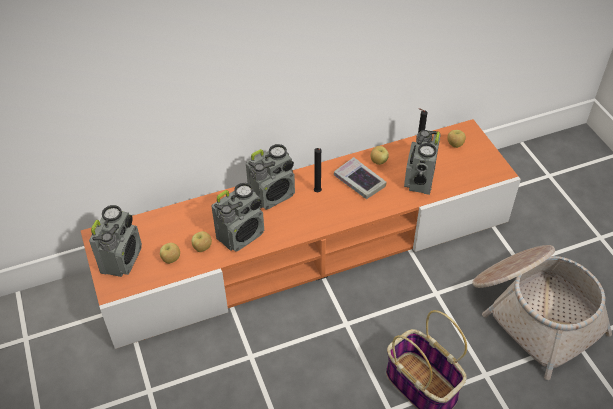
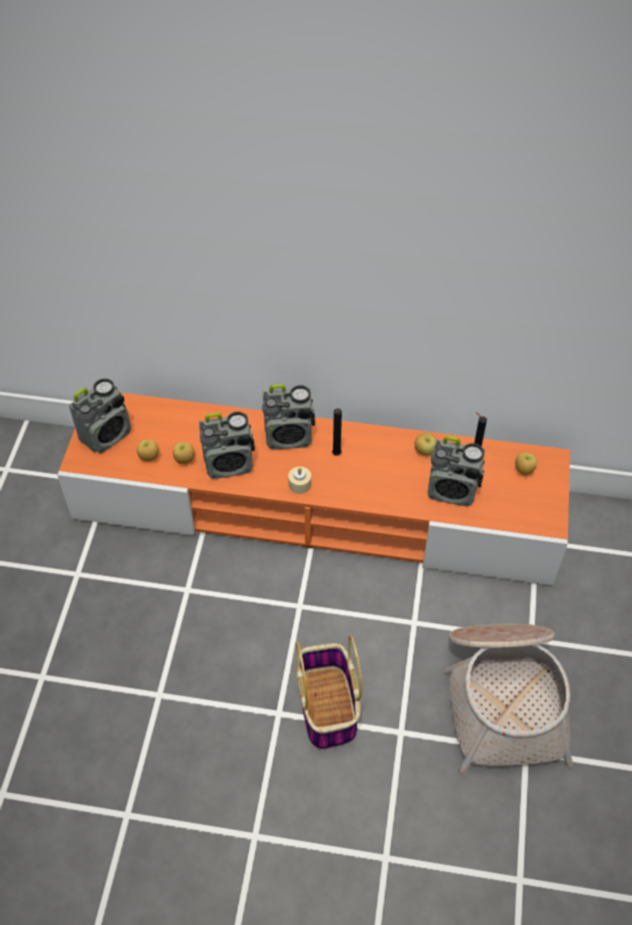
camera: 30 degrees right, 5 degrees up
book [334,157,387,199] -> none
radio [404,130,441,195] -> radio turned 120 degrees counterclockwise [428,436,485,506]
none -> beige candle [288,466,311,494]

